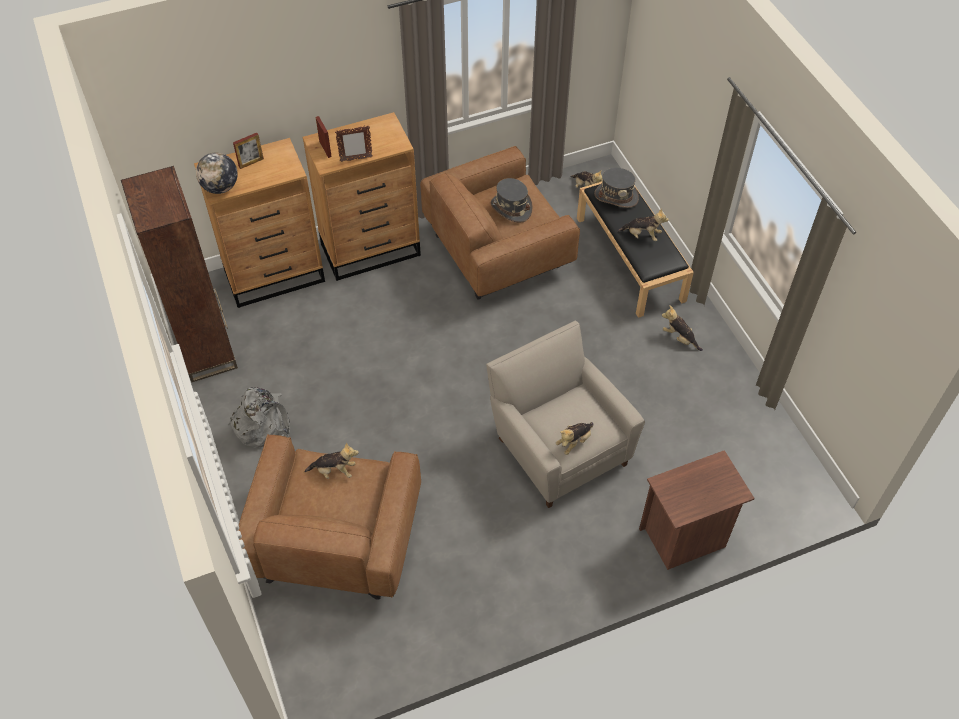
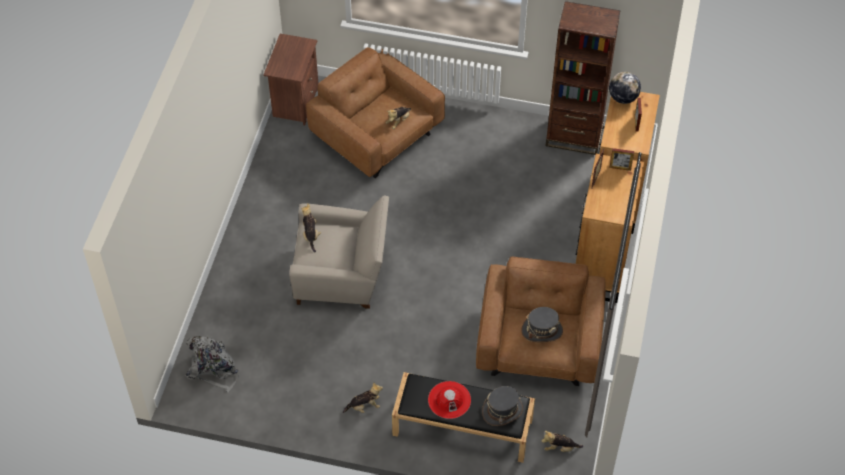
camera: 125 degrees right, 0 degrees up
grey backpack [228,387,290,448] -> grey backpack moved to [185,336,239,392]
plush toy [617,208,669,241] -> red hat [428,381,471,419]
brown nightstand [639,450,755,570] -> brown nightstand moved to [264,34,318,125]

